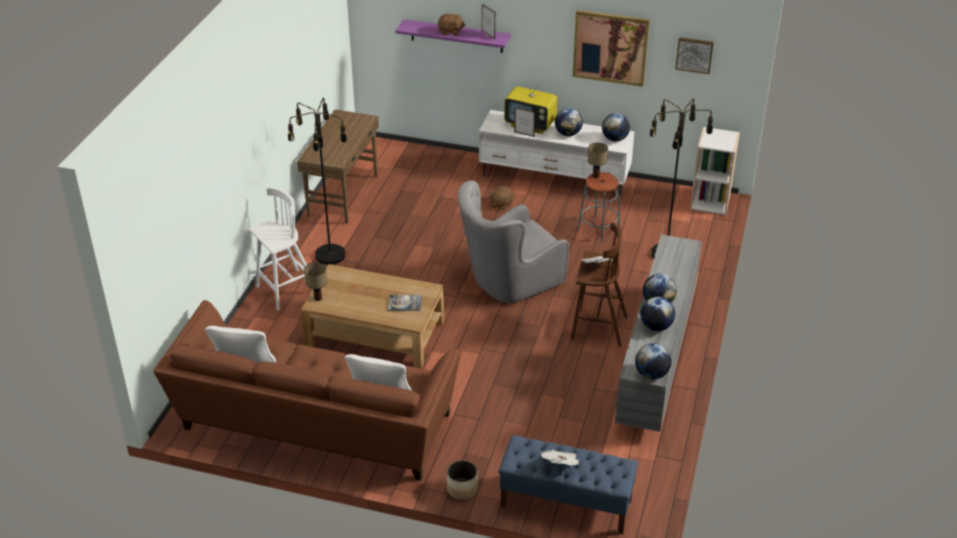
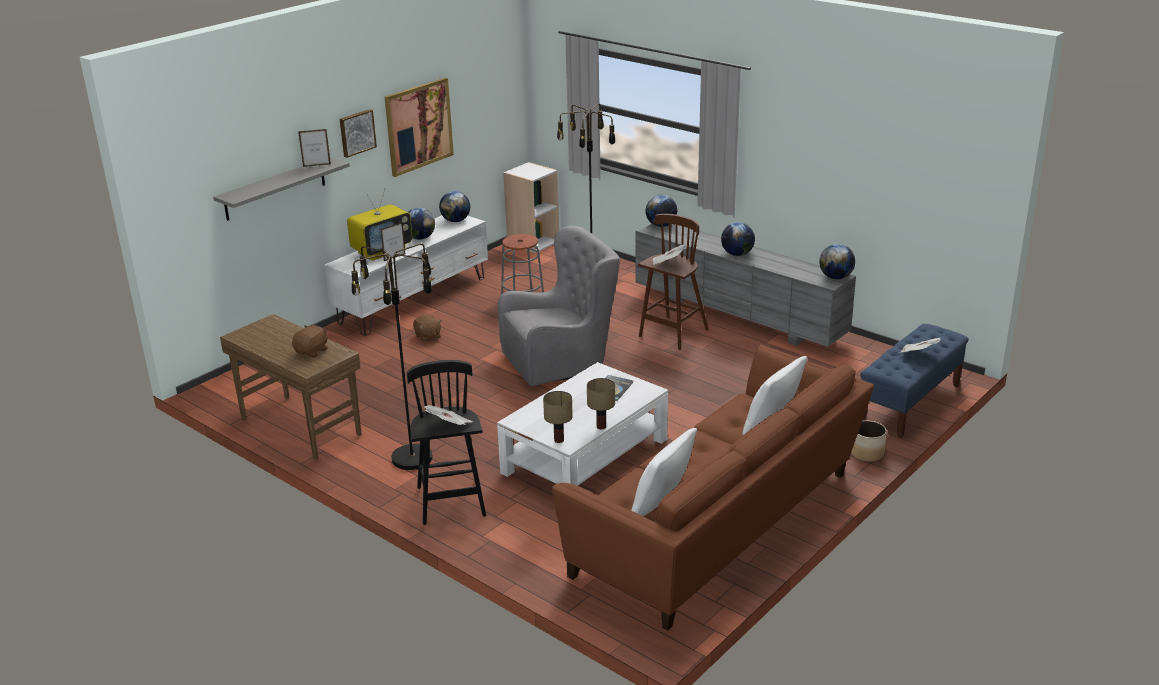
camera: 65 degrees left, 10 degrees down
white stool [249,187,307,310] -> black stool [407,360,486,525]
brown coffee table [301,264,444,369] -> white coffee table [497,362,668,486]
purple shelf [395,19,511,53] -> grey shelf [213,157,350,221]
brown plush toy [438,13,465,36] -> brown plush toy moved to [292,325,328,358]
grey armchair [458,180,569,303] -> grey armchair turned 105 degrees counterclockwise [498,226,620,386]
table lamp [587,143,608,178] -> table lamp moved to [587,378,615,429]
globe [640,297,675,331] -> globe moved to [646,195,677,227]
picture [675,37,714,74] -> picture moved to [340,109,377,158]
none -> newspaper [424,405,473,425]

